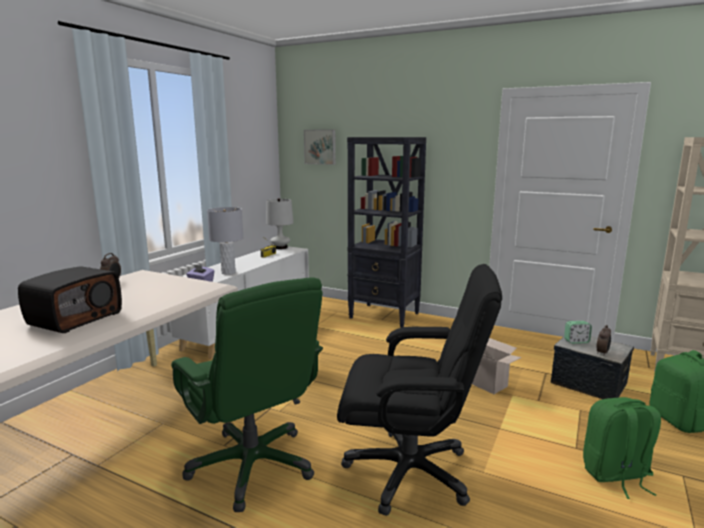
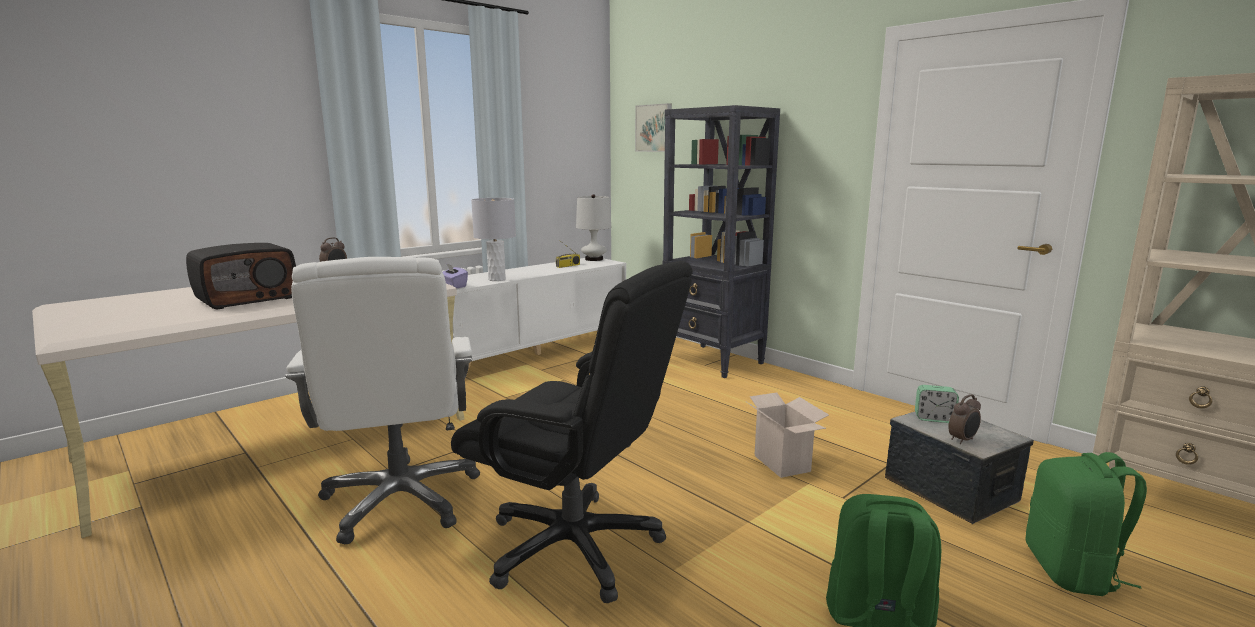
camera: 20 degrees right, 0 degrees up
green office chair [171,277,323,512] -> white office chair [285,257,480,544]

